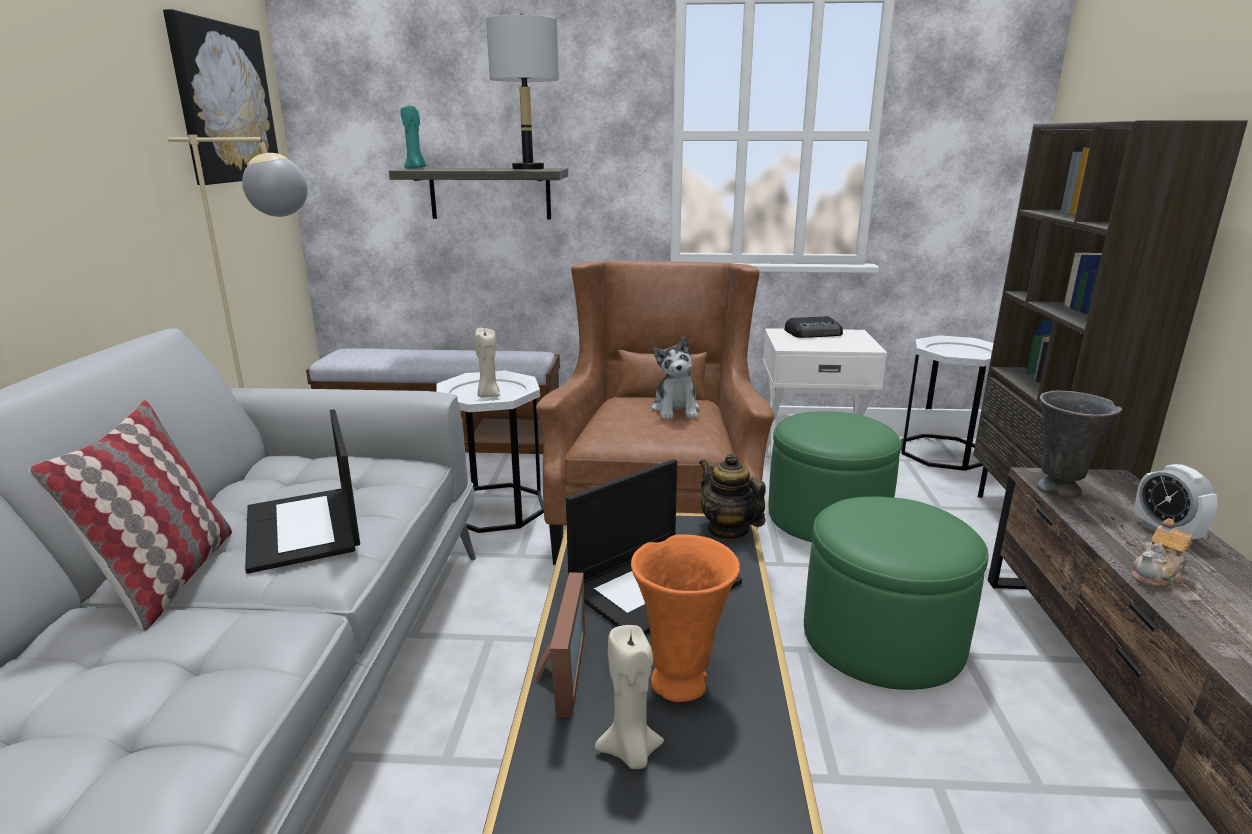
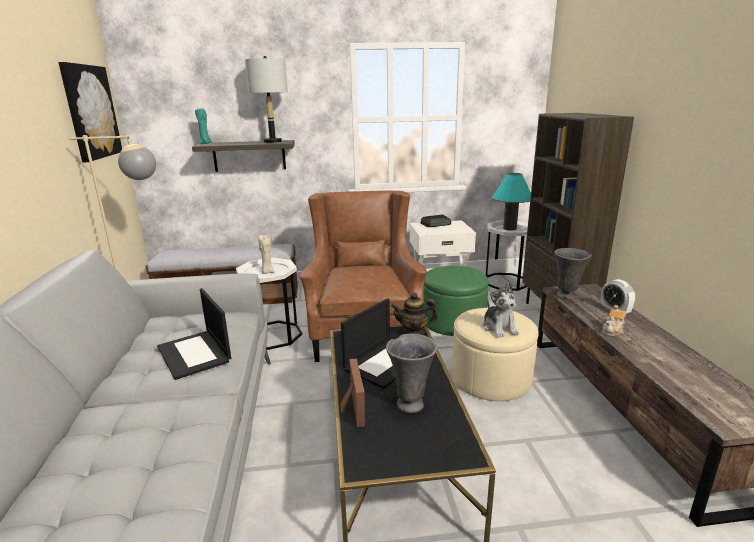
camera: 10 degrees left, 0 degrees up
pillow [28,400,232,631] -> none
beige candle [595,625,664,769] -> none
orange vase [631,534,740,702] -> grey vase [386,334,437,413]
plush toy [652,337,700,419] -> plush toy moved to [483,283,519,338]
teapot [699,453,766,540] -> teapot turned 45 degrees counterclockwise [391,293,438,335]
green ottoman [804,497,988,690] -> beige ottoman [452,308,539,401]
none -> turquoise table lamp [492,173,531,230]

